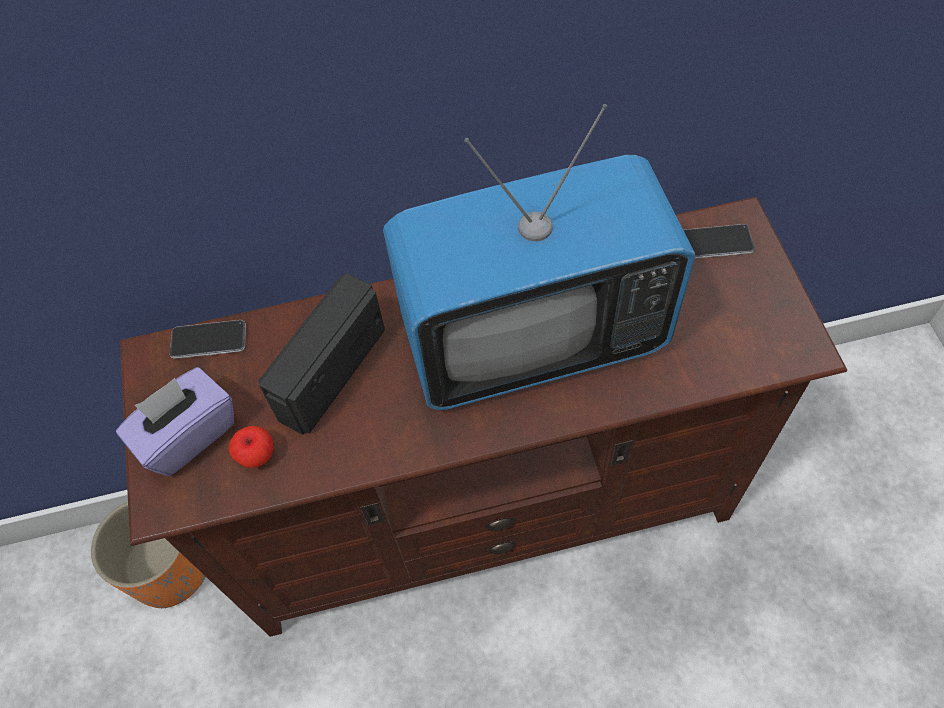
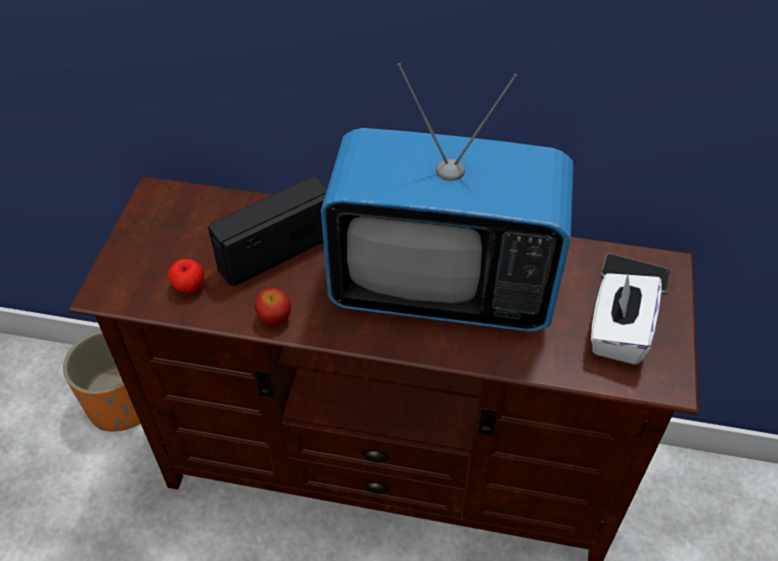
camera: 20 degrees right, 10 degrees down
purple tissue box [116,367,234,476] -> none
phone [170,320,246,359] -> none
none -> apple [255,288,291,325]
none -> white tissue box [591,273,662,365]

